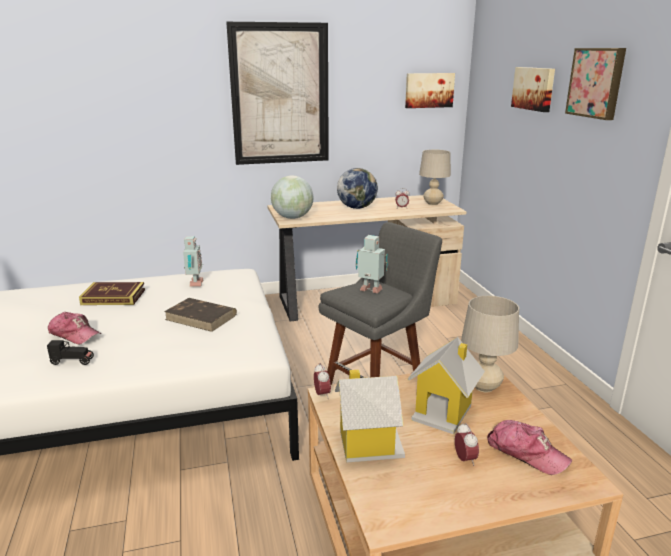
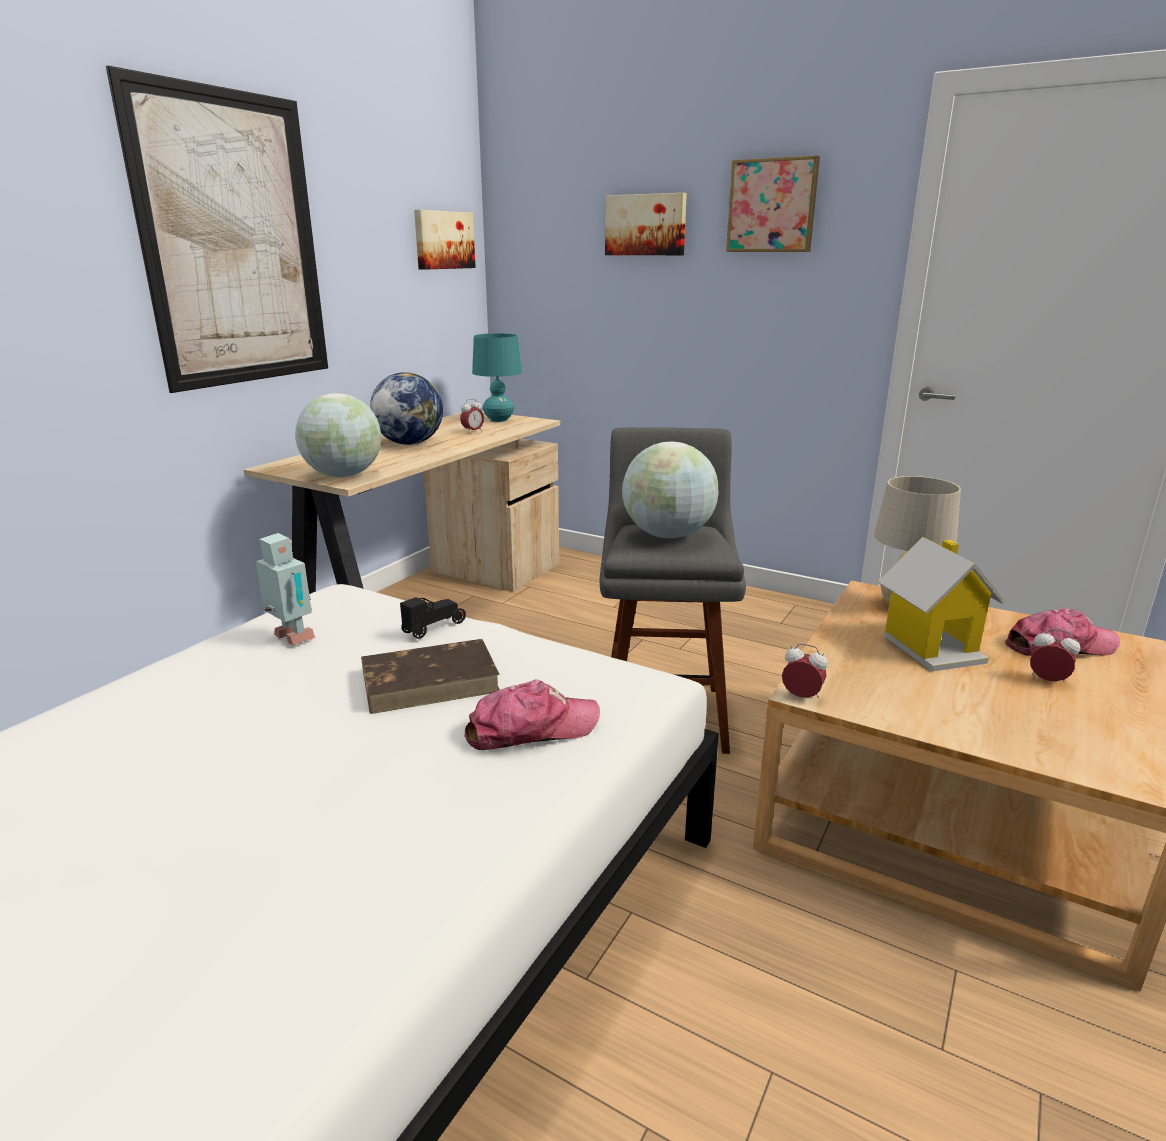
camera: 45 degrees left, 0 degrees up
black toy car [47,340,94,365] -> black toy car moved to [400,597,466,639]
cap [48,312,101,344] -> cap moved to [464,679,600,750]
book [79,282,145,305] -> none
toy house [335,370,405,463] -> none
toy robot [356,235,388,293] -> globe [622,442,718,538]
beige table lamp [419,150,451,205] -> turquoise table lamp [472,333,522,422]

